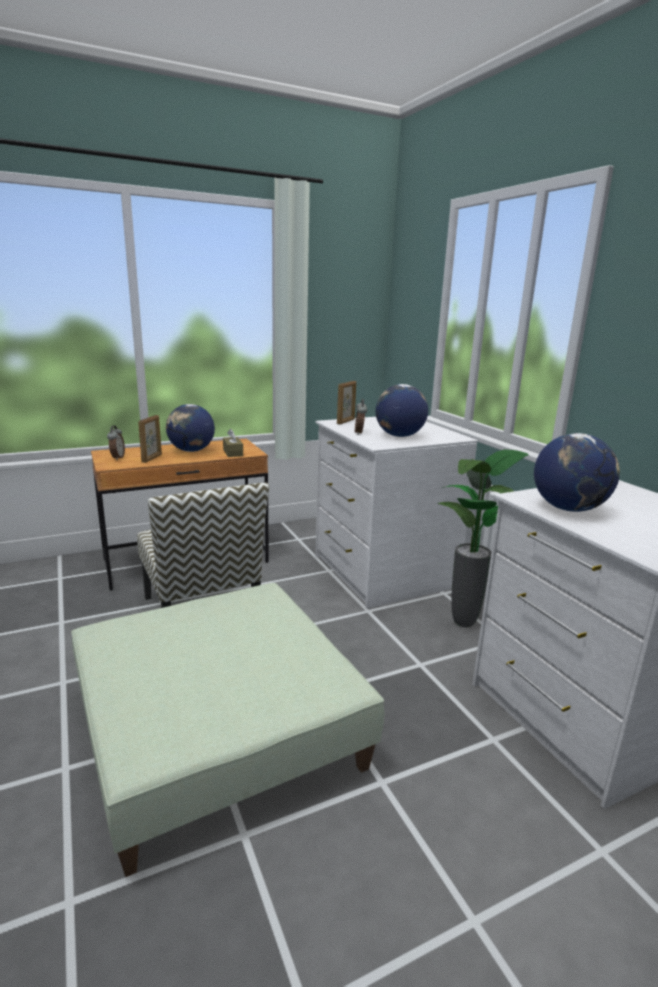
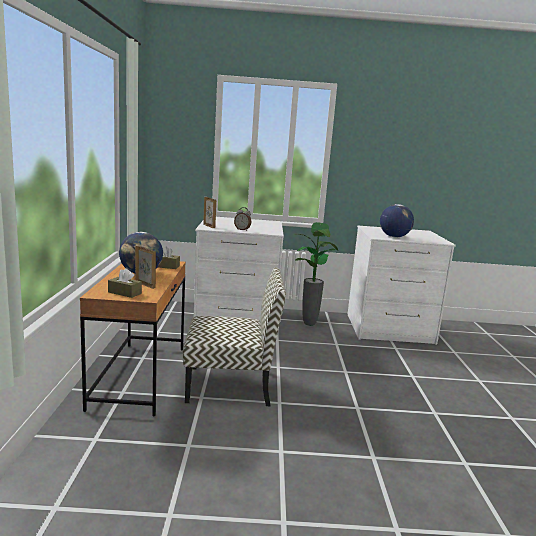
camera: 65 degrees left, 5 degrees down
green ottoman [71,583,385,877] -> none
alarm clock [107,425,125,460] -> brown tissue box [108,268,142,298]
globe [376,384,428,437] -> none

